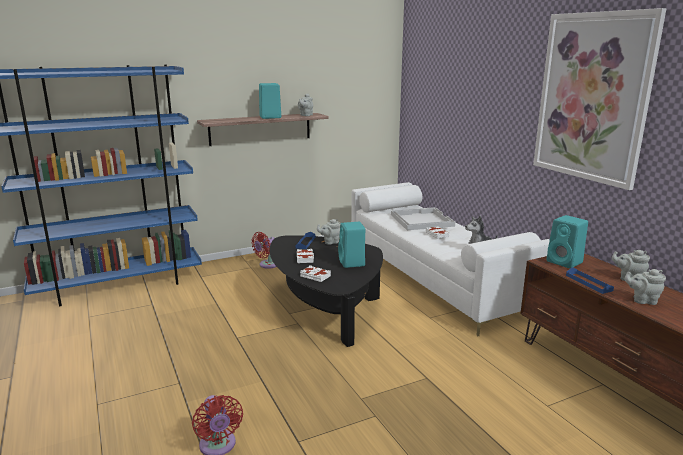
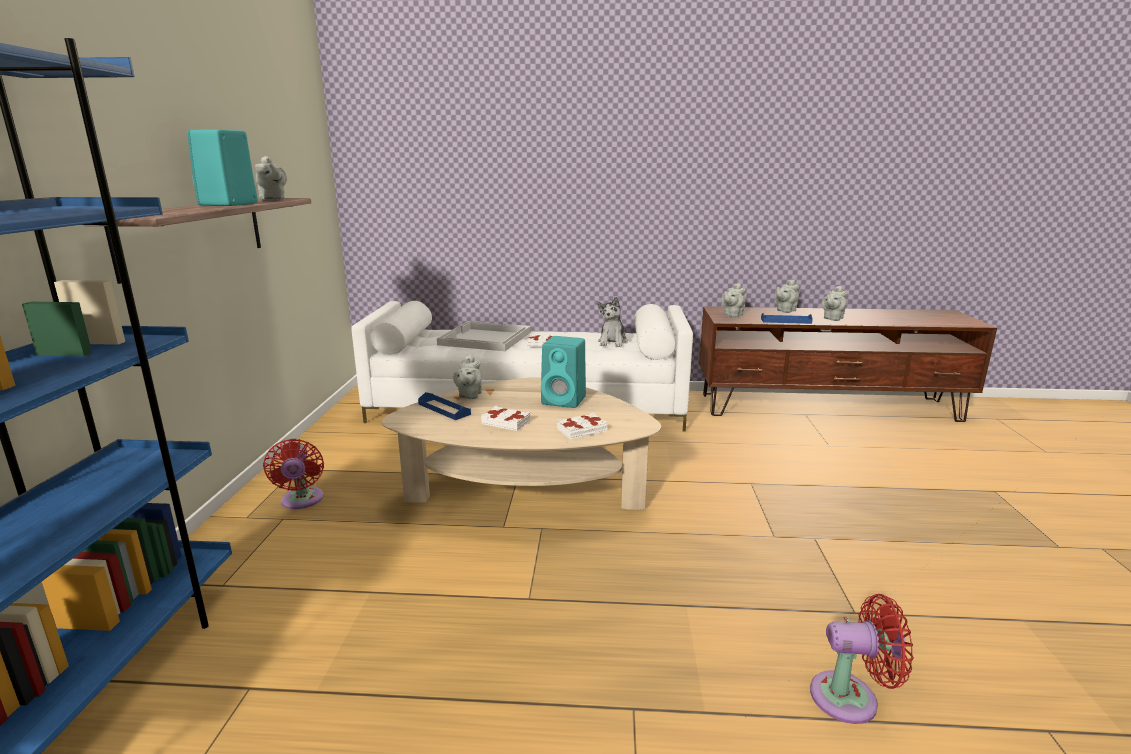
camera: 60 degrees left, 0 degrees up
black coffee table [270,235,383,347] -> beige coffee table [382,377,661,510]
picture [533,8,667,190] -> none
turquoise speaker [547,215,588,269] -> grey teapot [721,283,746,317]

